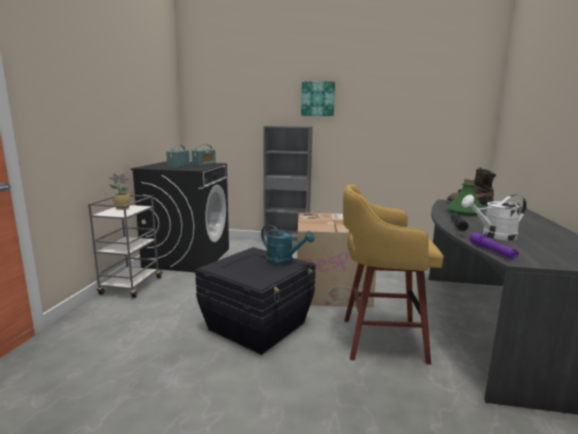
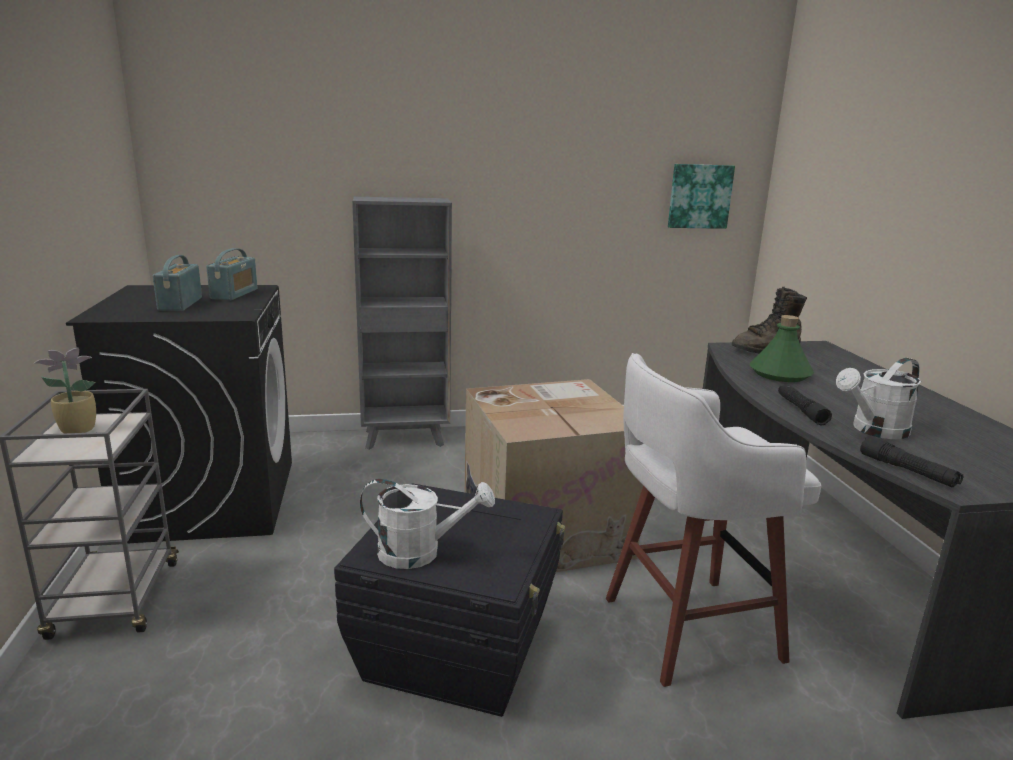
camera: 20 degrees left, 5 degrees up
turquoise watering can [261,224,315,265] -> none
picture [301,82,335,116] -> picture moved to [668,164,735,229]
yellow stool [343,184,444,365] -> white stool [606,353,822,687]
purple flashlight [469,232,519,259] -> black flashlight [860,436,963,487]
none -> white watering can [359,479,495,569]

